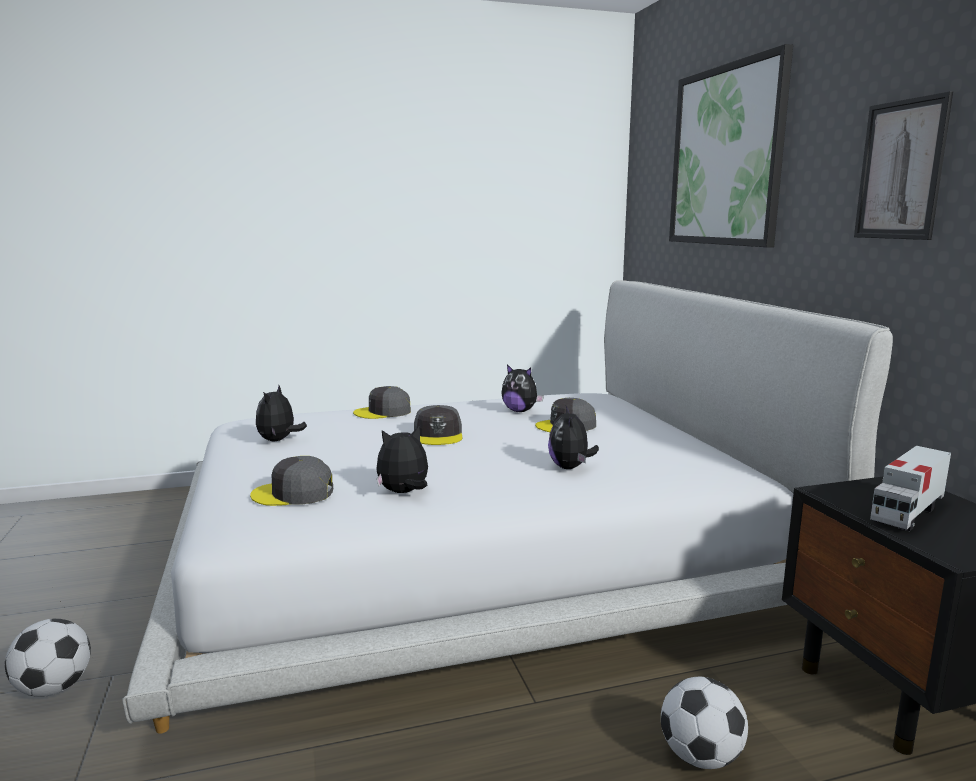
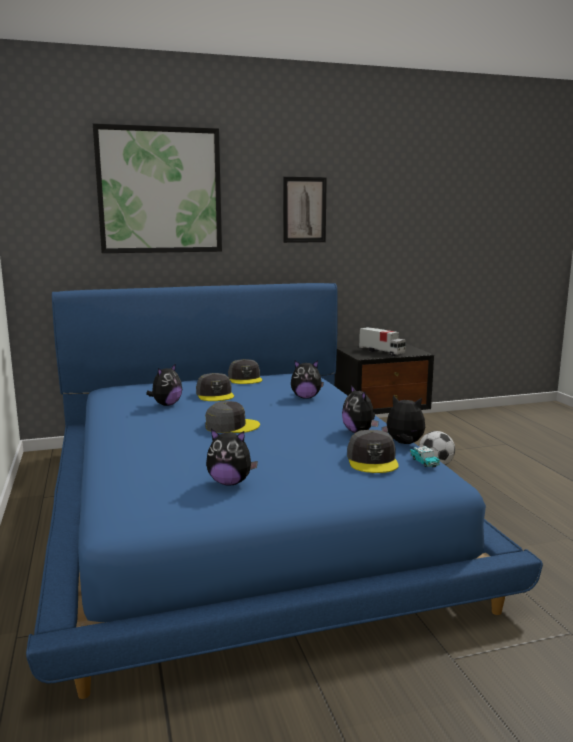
camera: 90 degrees left, 0 degrees up
football [5,619,91,697] -> none
white bed [122,280,893,734] -> blue bed [26,283,543,699]
grey cap [353,386,411,419] -> grey cap moved to [228,359,262,384]
none -> plush toy [382,395,425,444]
none -> toy car [410,446,440,468]

